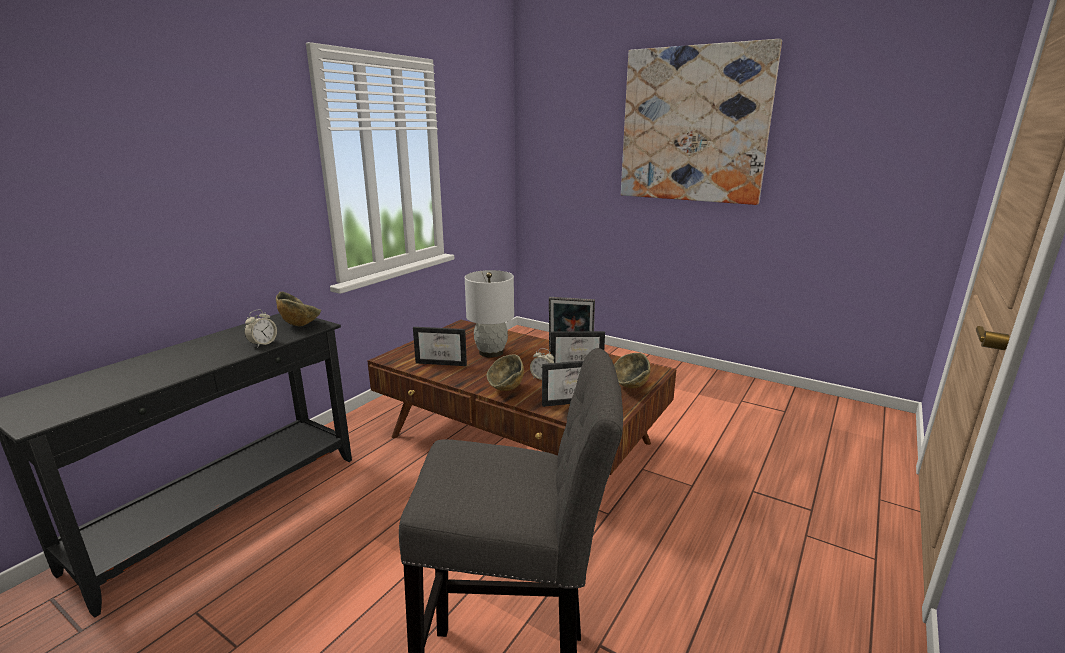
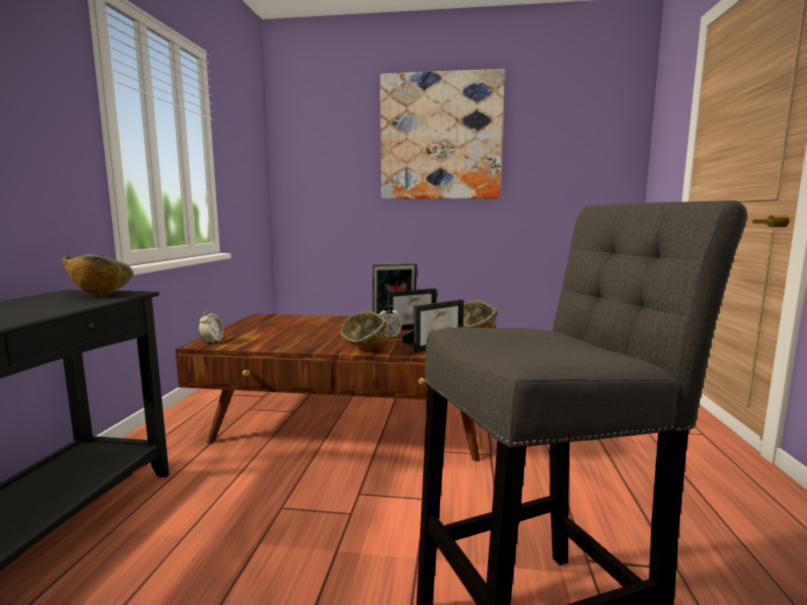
camera: 25 degrees left, 10 degrees down
alarm clock [244,310,277,348] -> alarm clock moved to [198,310,224,344]
picture frame [413,327,467,366] -> none
white table lamp [465,270,514,358] -> none

